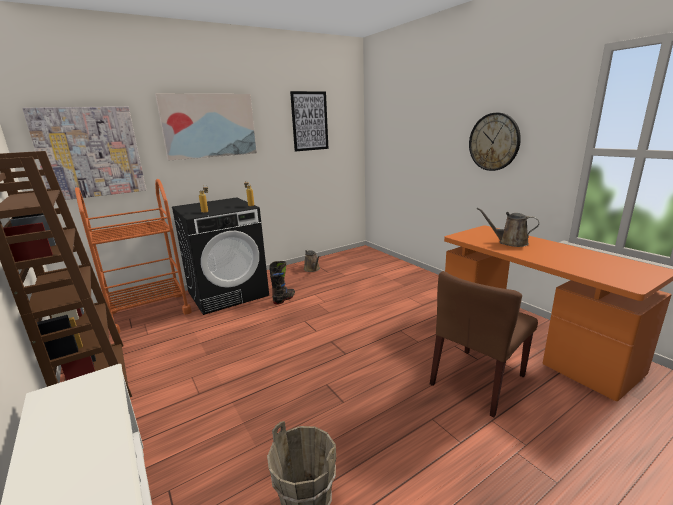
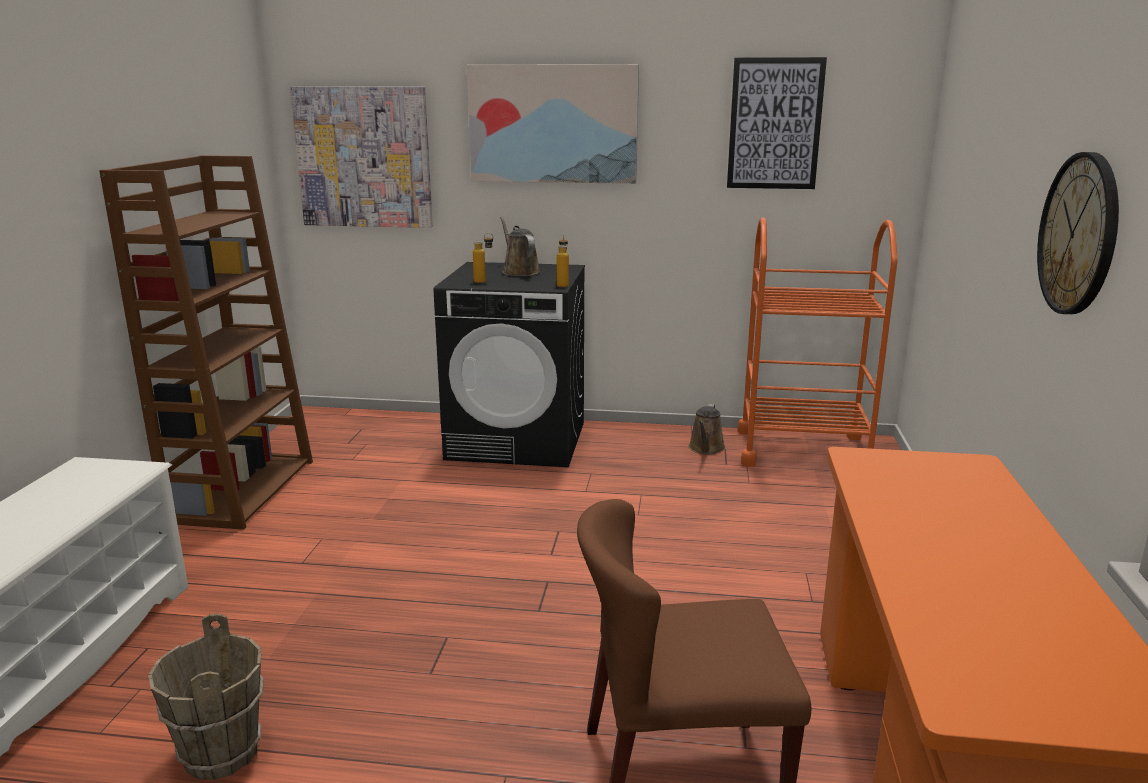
camera: 40 degrees right, 0 degrees up
orange cart [75,179,192,333] -> orange cart moved to [737,217,898,467]
black boot [270,261,295,304] -> none
brown watering can [477,208,539,247] -> brown watering can moved to [500,217,540,276]

